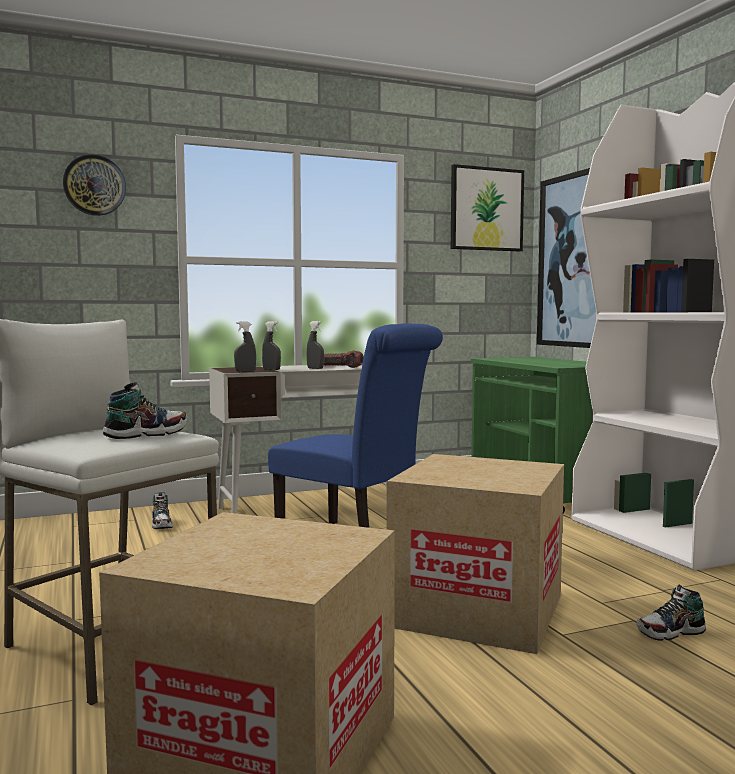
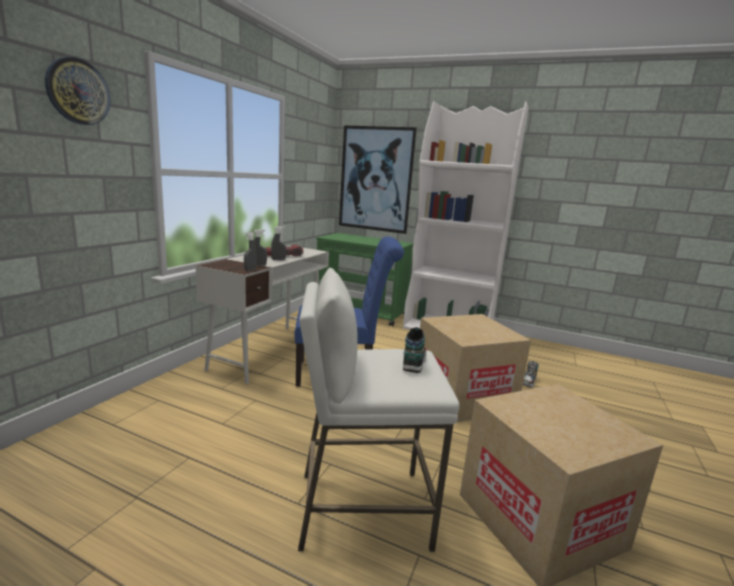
camera: 45 degrees left, 10 degrees up
shoe [152,492,172,529] -> none
picture [451,164,524,251] -> none

